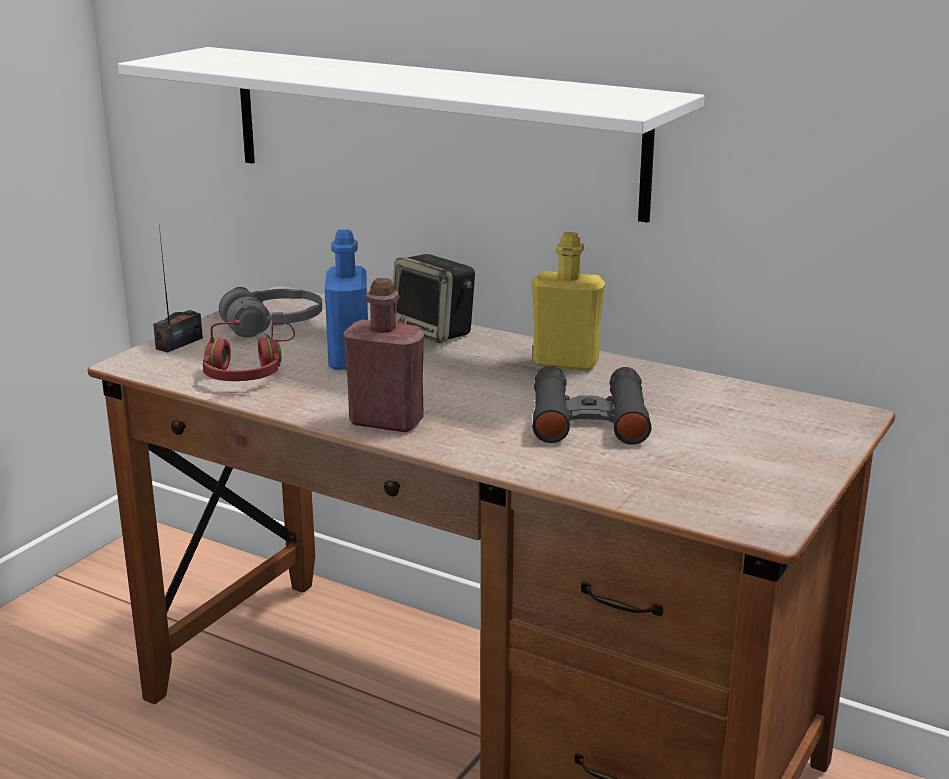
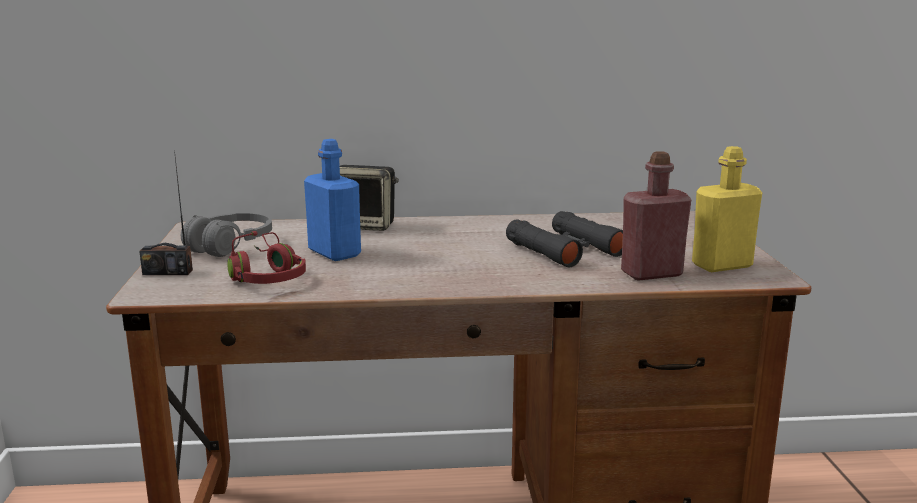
camera: 35 degrees left, 5 degrees down
white shelf [118,47,704,223] -> none
radio [153,226,203,353] -> radio turned 90 degrees counterclockwise [139,150,193,275]
red bottle [344,278,424,432] -> red bottle moved to [621,151,691,281]
yellow bottle [532,232,605,371] -> yellow bottle moved to [692,146,762,272]

